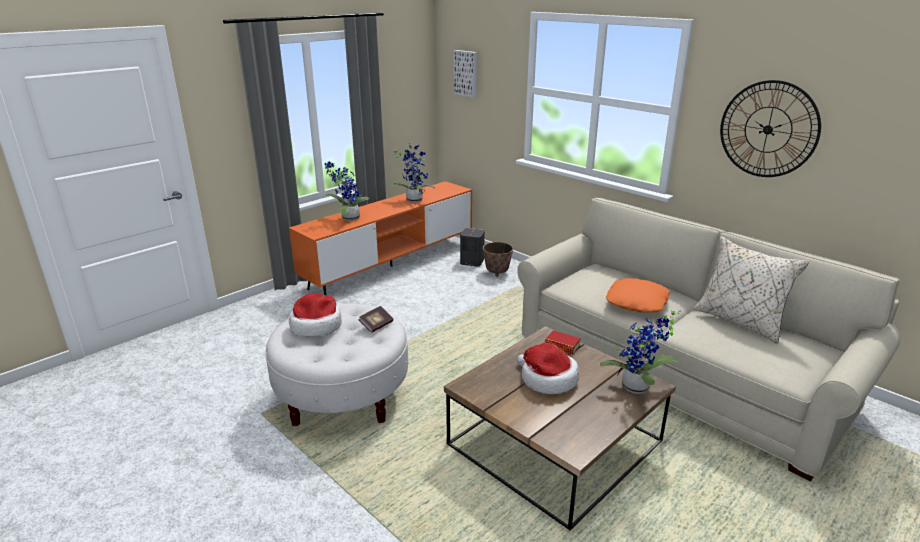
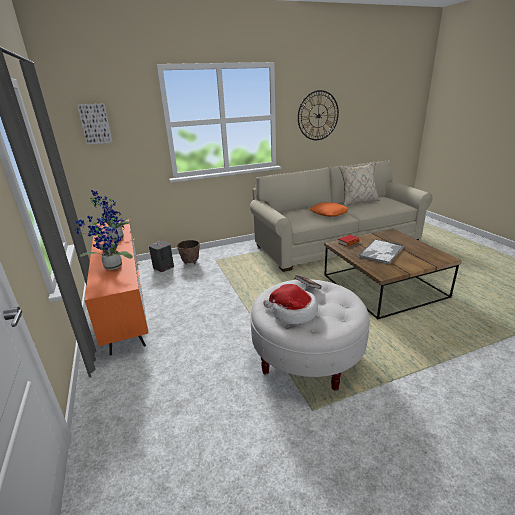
camera: 65 degrees left, 0 degrees up
hat [517,343,579,394] -> tray [359,239,404,264]
potted plant [600,310,681,394] -> none

